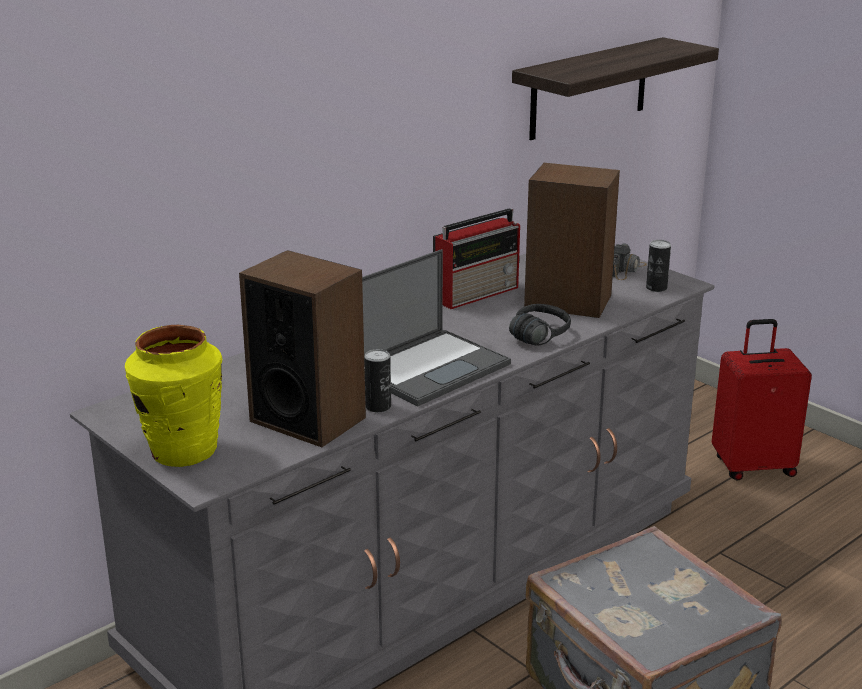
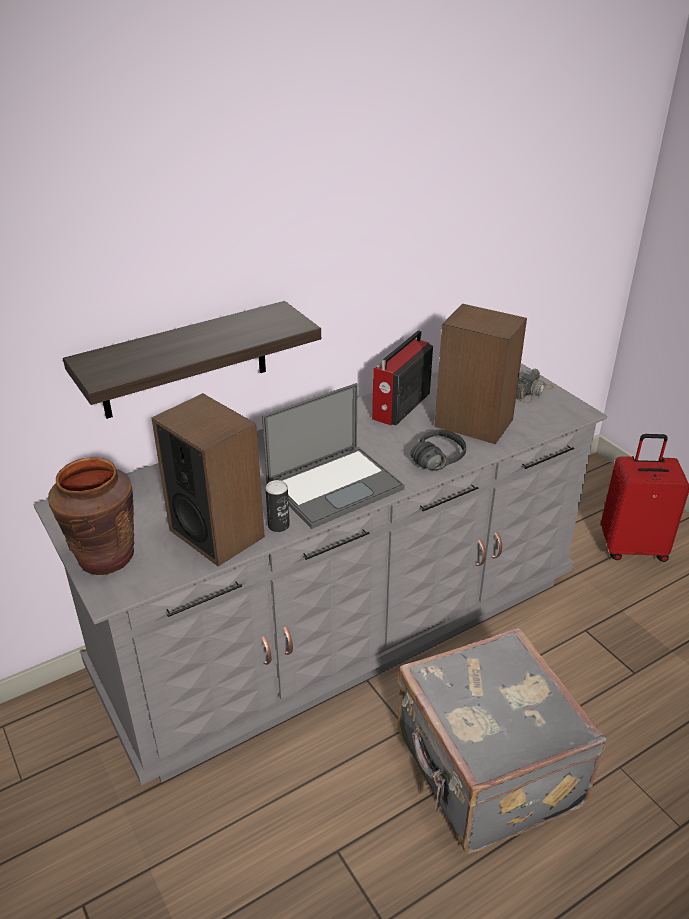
camera: 10 degrees right, 10 degrees up
yellow vase [125,325,222,467] -> brown vase [48,457,134,575]
radio [433,208,520,309] -> radio turned 150 degrees clockwise [372,330,433,425]
shelf [512,37,719,140] -> shelf moved to [63,301,321,419]
can [646,240,671,292] -> none

